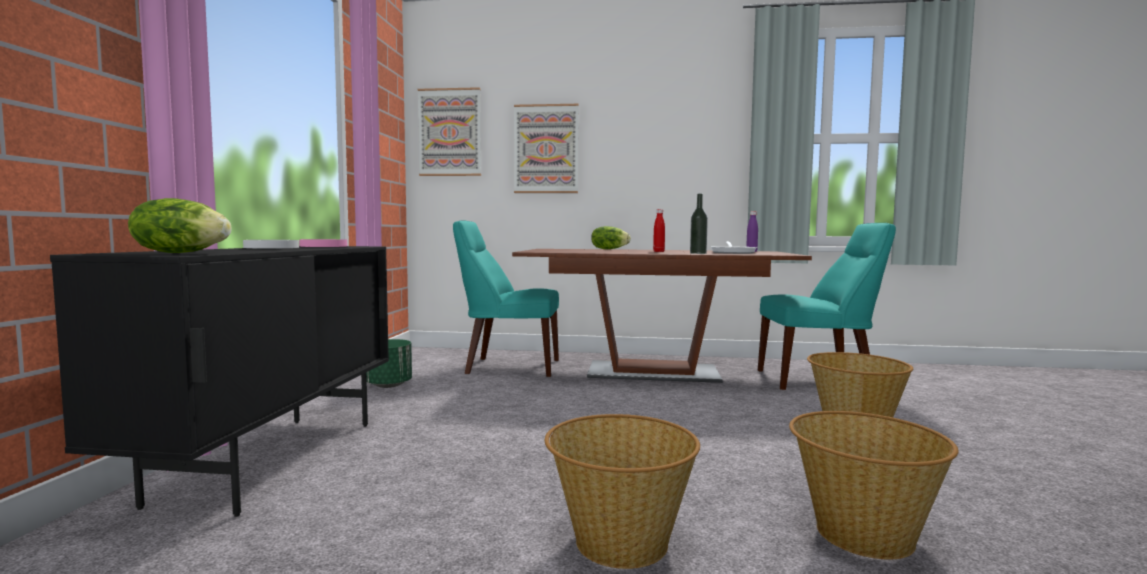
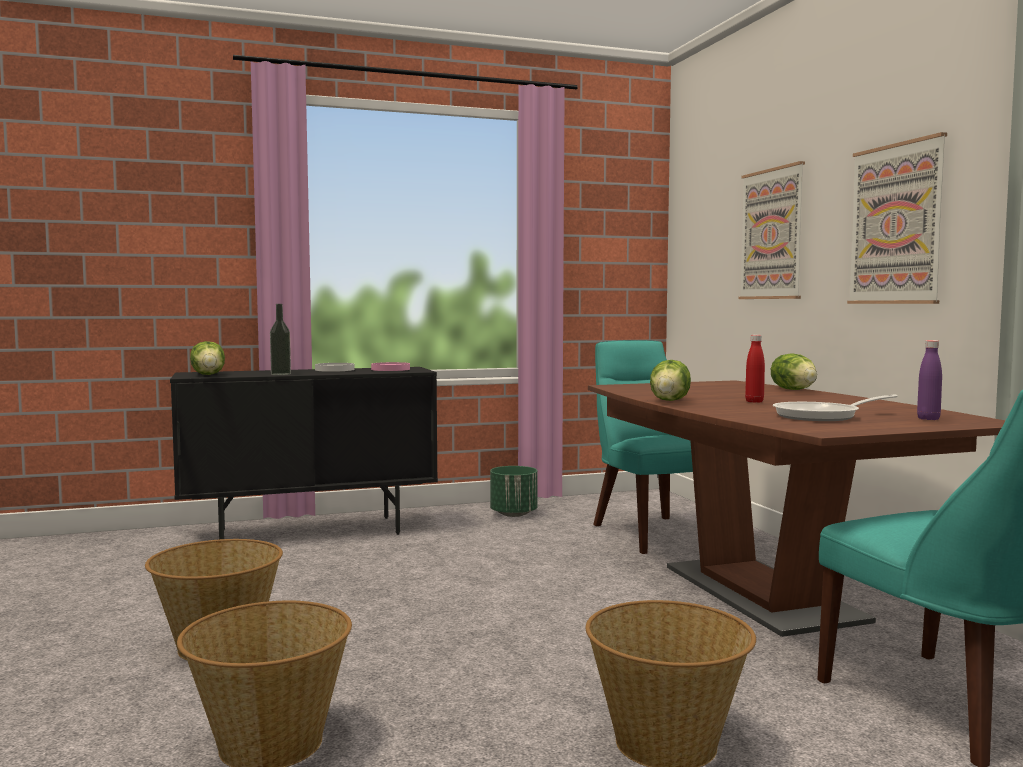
camera: 65 degrees right, 0 degrees up
picture [418,87,481,176] -> picture moved to [847,132,947,304]
bottle [690,194,708,254] -> bottle moved to [270,304,291,375]
none -> lettuce [650,360,691,401]

